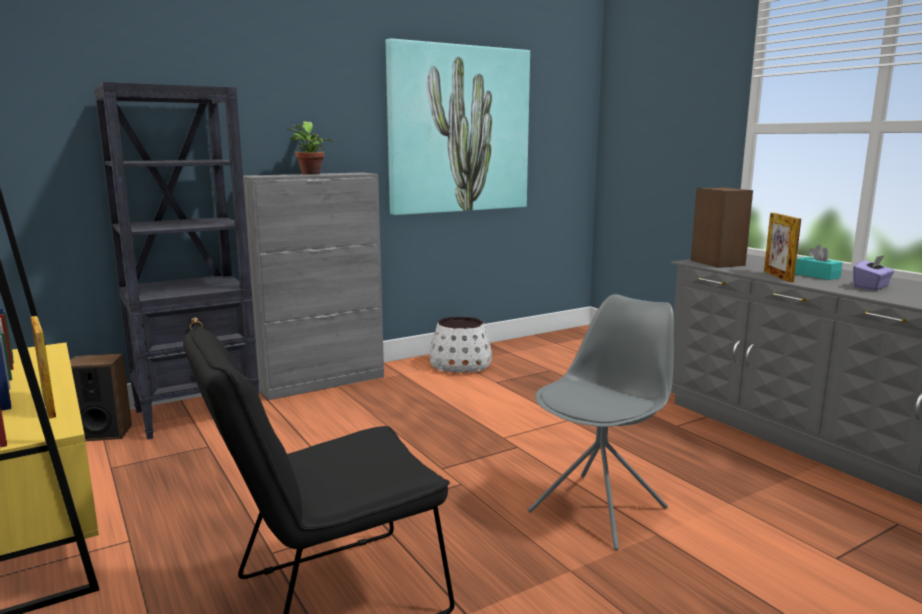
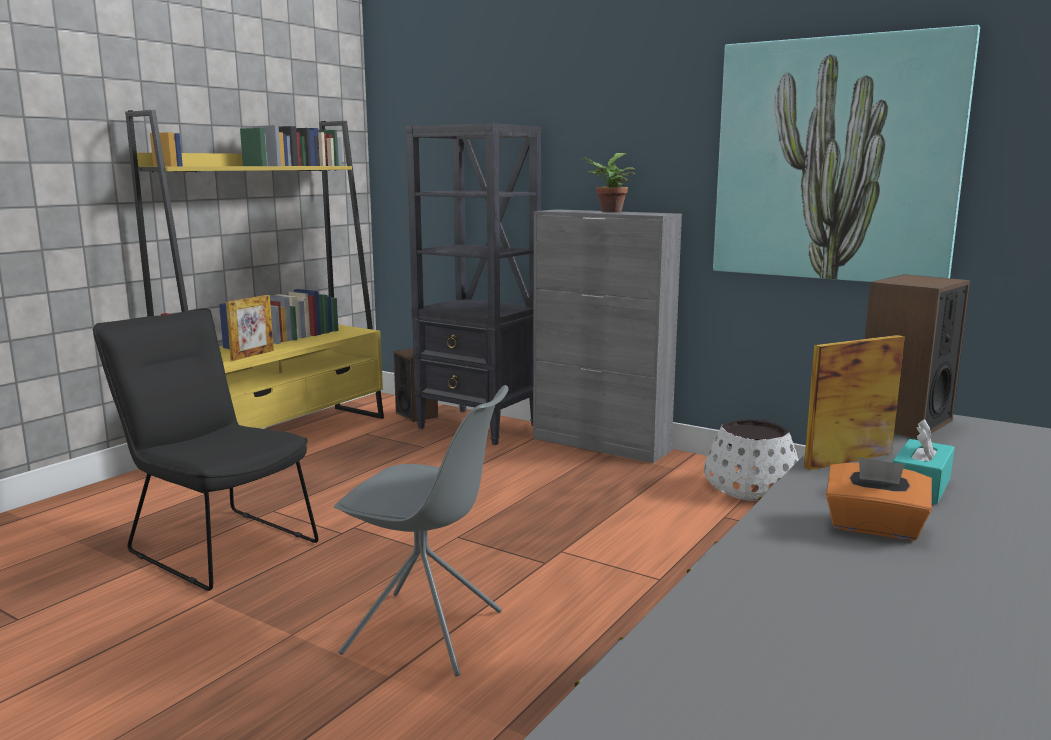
camera: 65 degrees right, 0 degrees up
purple tissue box [853,255,895,291] -> orange tissue box [826,457,932,541]

